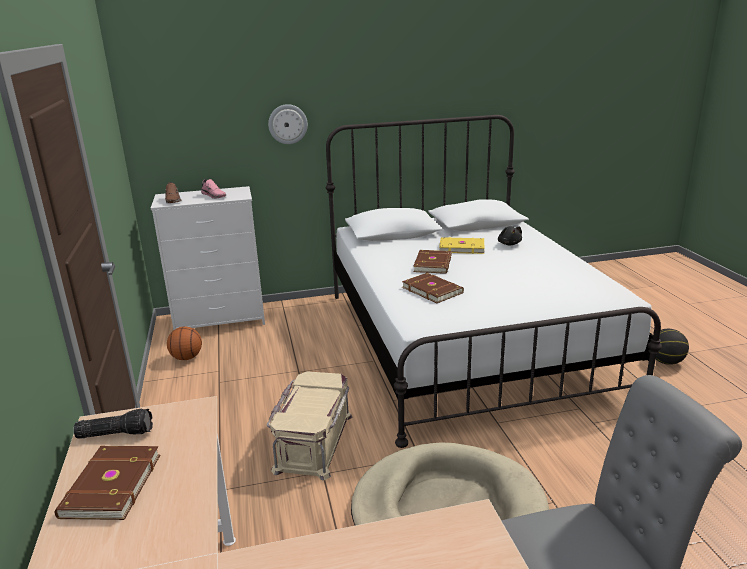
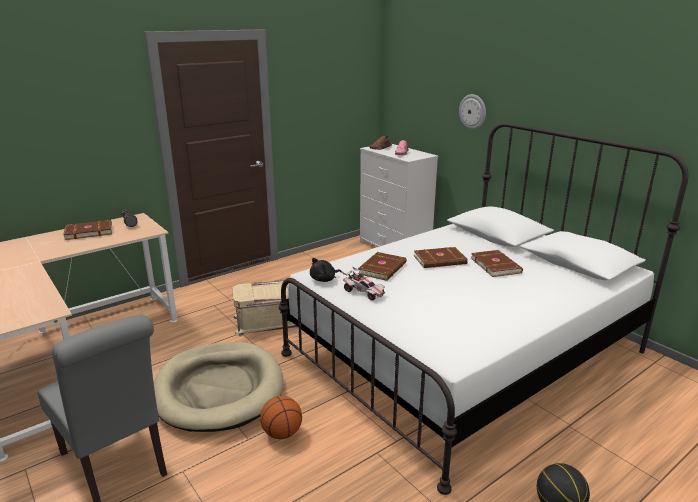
camera: 65 degrees right, 0 degrees up
basketball [167,327,202,360] -> basketball moved to [260,396,302,439]
yellow book [439,237,484,254] -> brown book [471,250,523,277]
black plush toy [498,226,522,245] -> black plush toy moved to [310,258,342,282]
none -> toy car [342,266,385,300]

